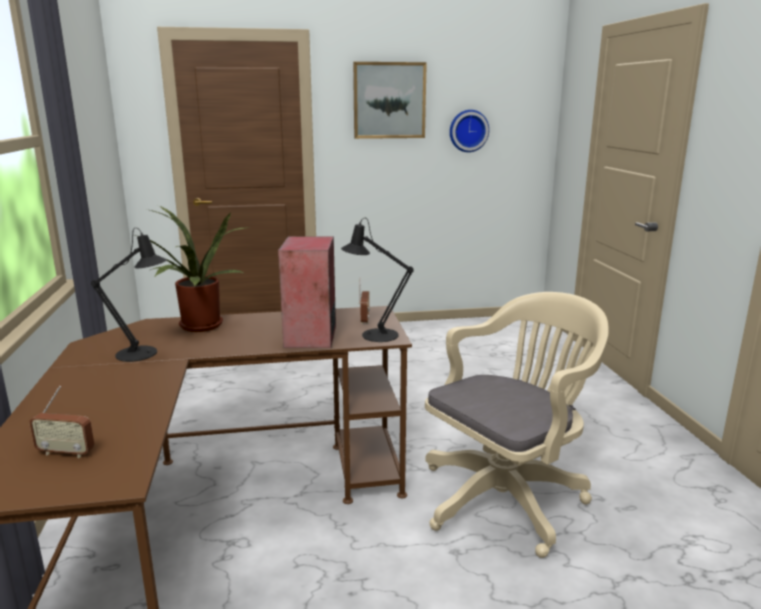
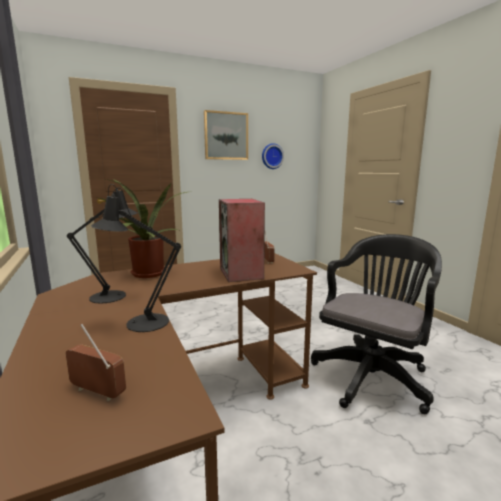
camera: 15 degrees left, 5 degrees down
radio [29,386,94,458] -> radio turned 150 degrees counterclockwise [66,324,126,401]
black table lamp [341,218,414,342] -> black table lamp moved to [91,188,181,332]
beige office chair [425,292,609,558] -> black office chair [311,234,442,414]

